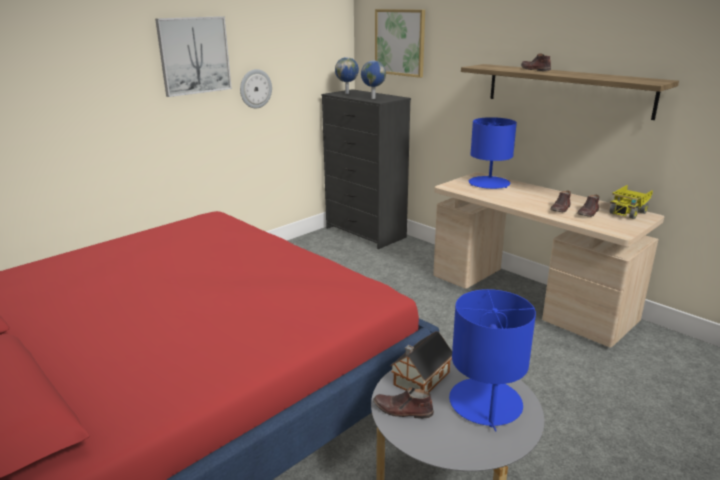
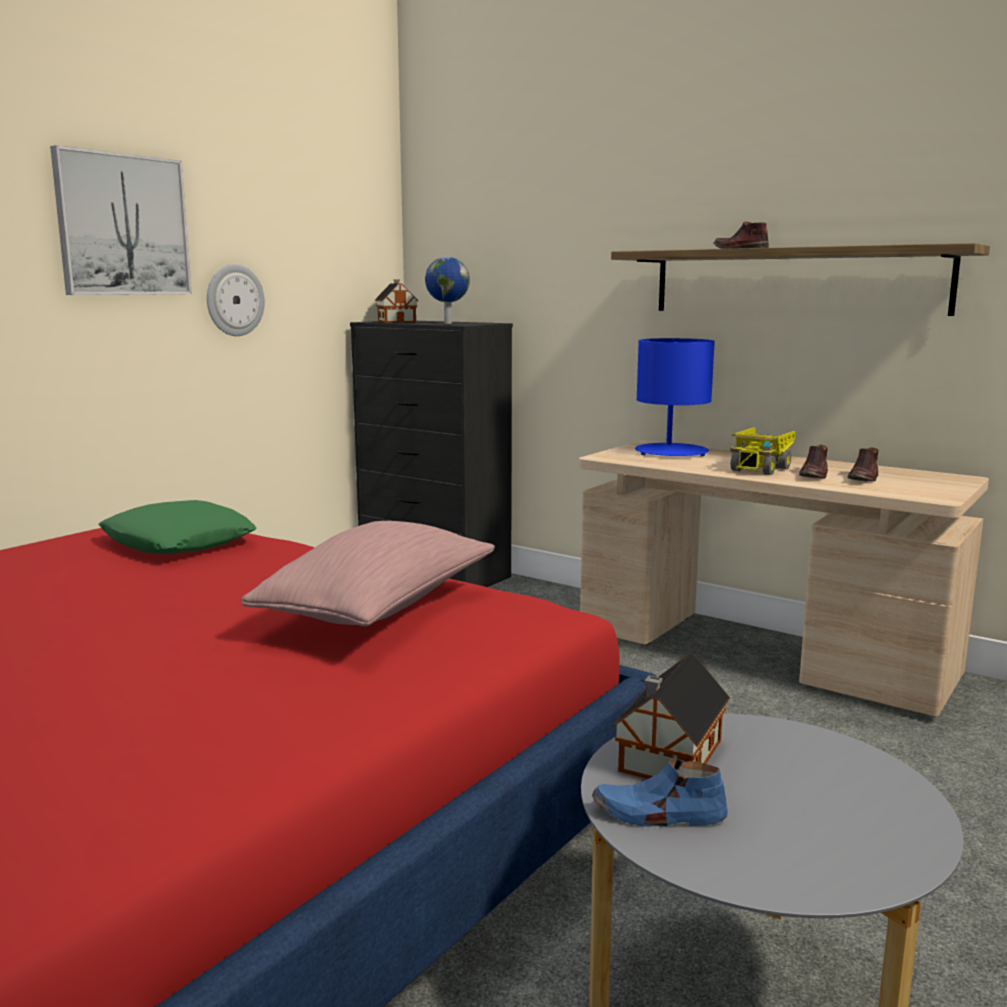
camera: 10 degrees left, 10 degrees down
globe [335,57,359,94] -> toy house [375,280,419,323]
brown shoe [373,387,434,419] -> blue shoe [592,759,728,827]
picture [375,9,425,78] -> none
blue table lamp [449,289,536,432] -> none
toy truck [610,185,653,219] -> toy truck moved to [730,427,795,475]
none -> green pillow [98,500,257,554]
none -> pink pillow [242,521,495,626]

